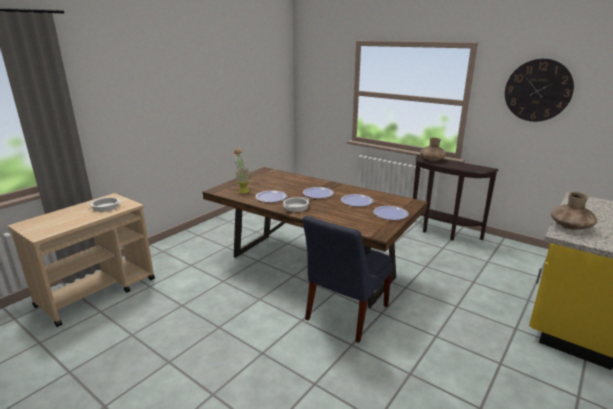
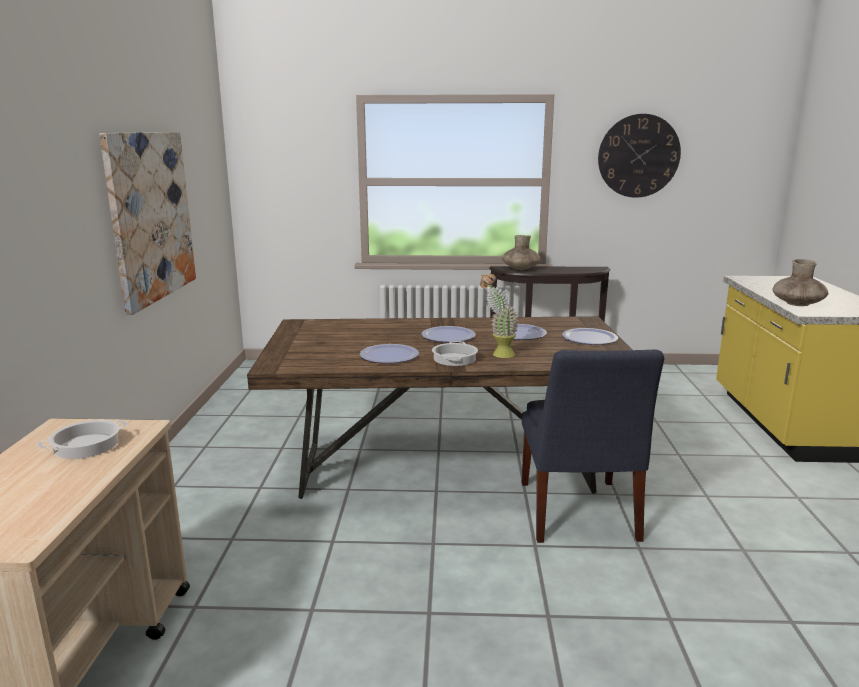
camera: 35 degrees left, 5 degrees down
potted plant [233,148,250,193] -> potted plant moved to [480,273,519,358]
none -> picture [99,132,196,315]

